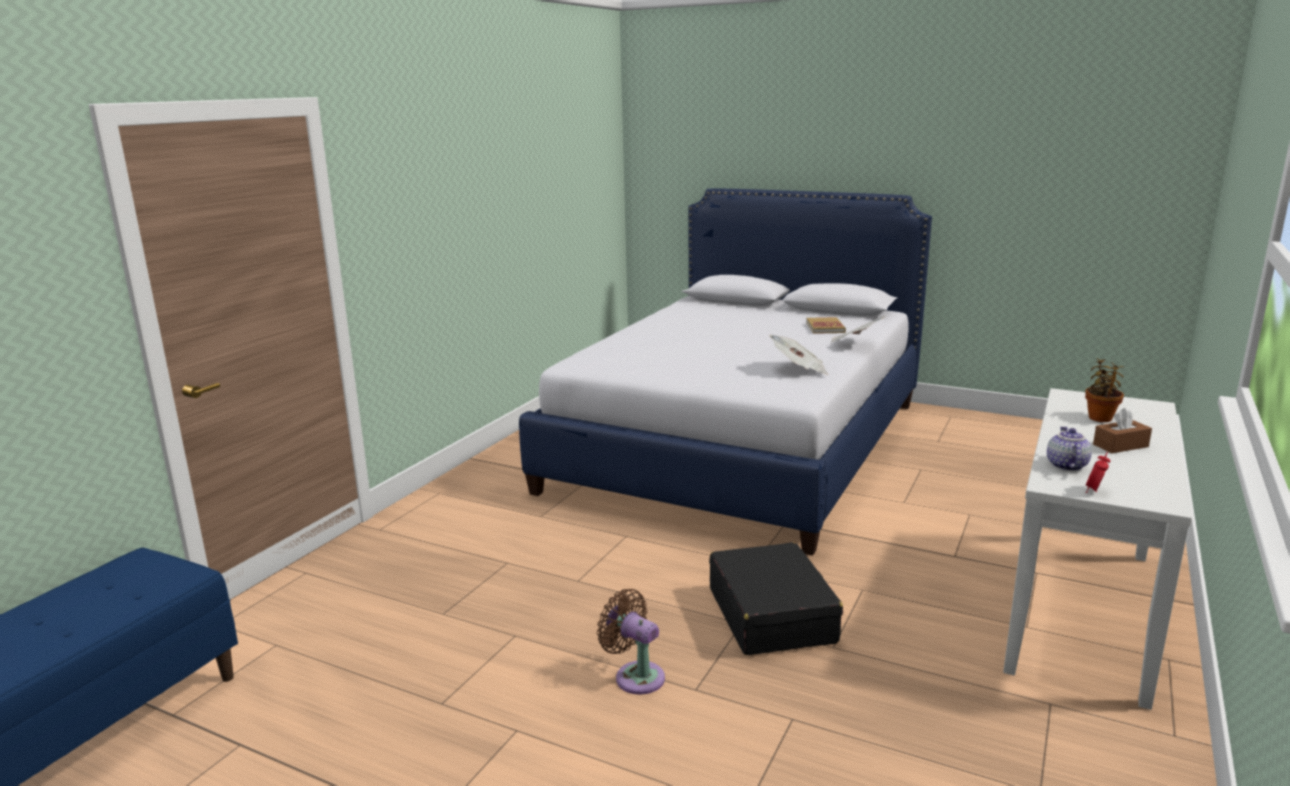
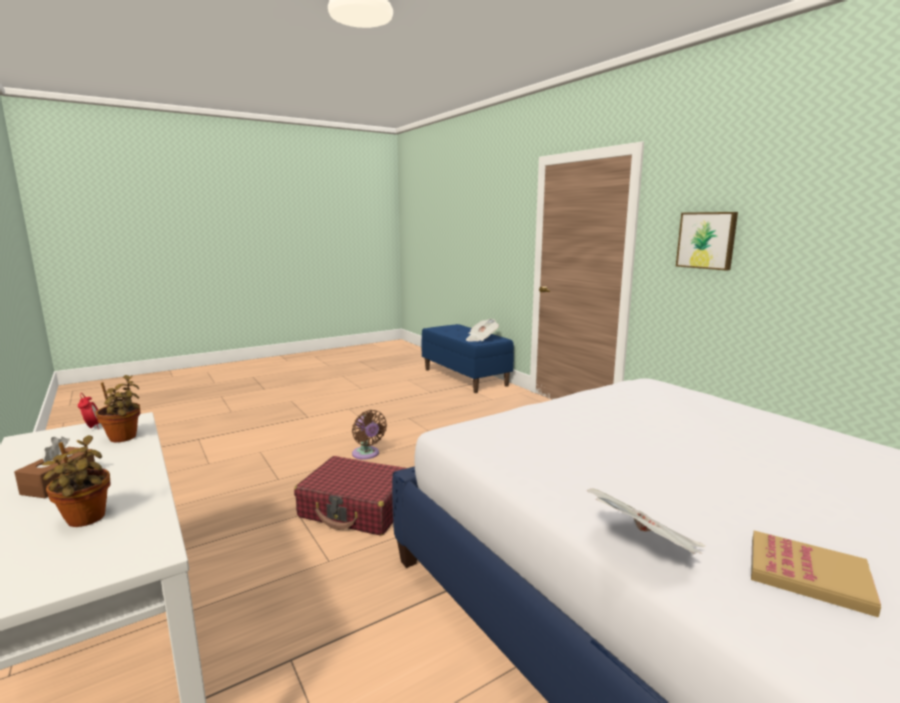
camera: 120 degrees right, 5 degrees down
brown fan [597,589,665,695] -> brown fan turned 75 degrees clockwise [352,410,387,460]
black suitcase [709,542,843,655] -> red suitcase [294,456,407,536]
newspaper [769,335,828,375] -> newspaper moved to [466,319,499,342]
teapot [1047,426,1092,471] -> potted plant [95,375,140,442]
none -> picture [676,212,738,271]

